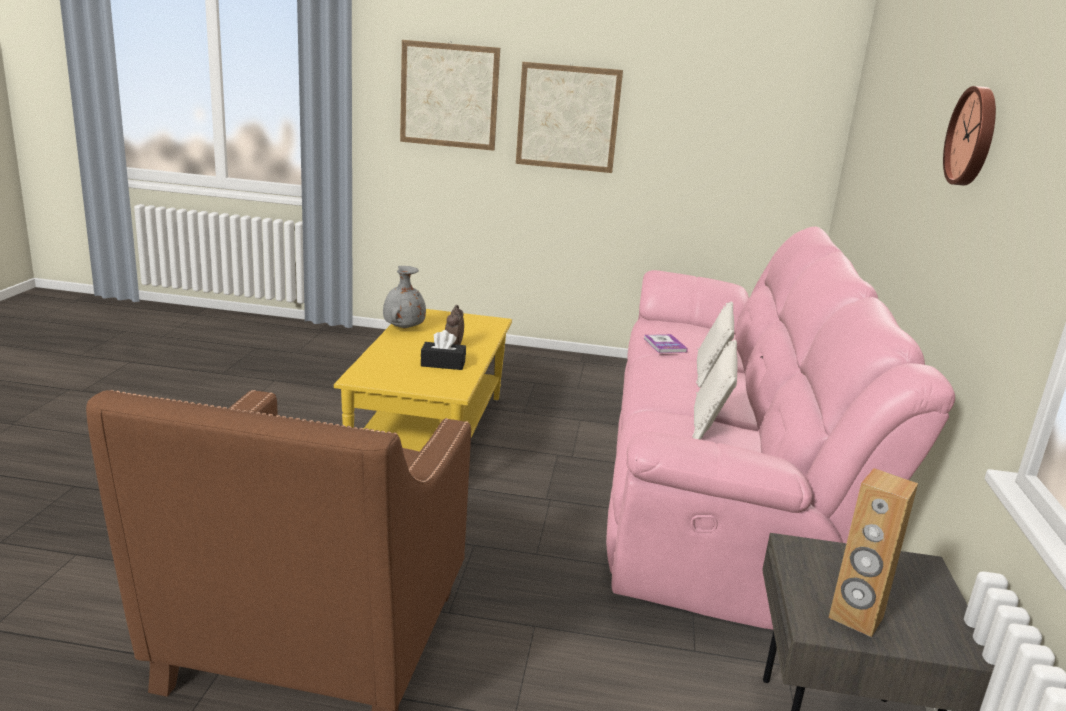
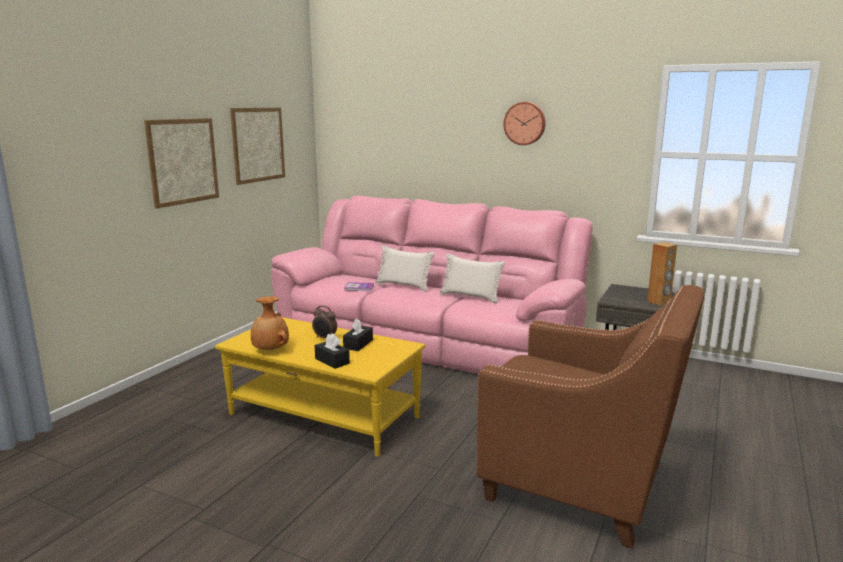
camera: 70 degrees left, 5 degrees down
grey vase [383,266,426,328] -> brown vase [251,296,289,350]
picture [400,40,500,151] -> picture moved to [230,106,285,185]
none -> black tissue box [315,333,350,369]

